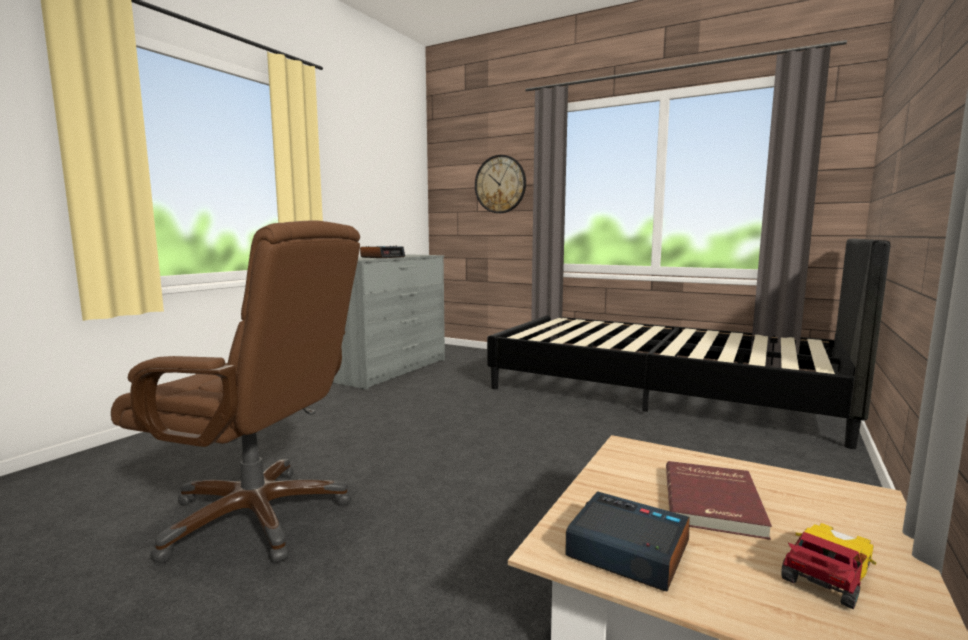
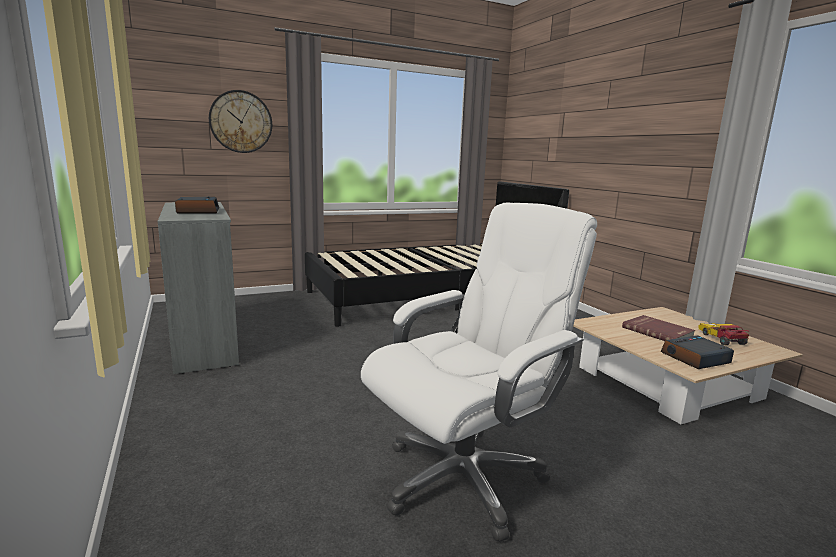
camera: 55 degrees left, 5 degrees up
brown office chair [111,220,360,563] -> white office chair [361,203,597,542]

